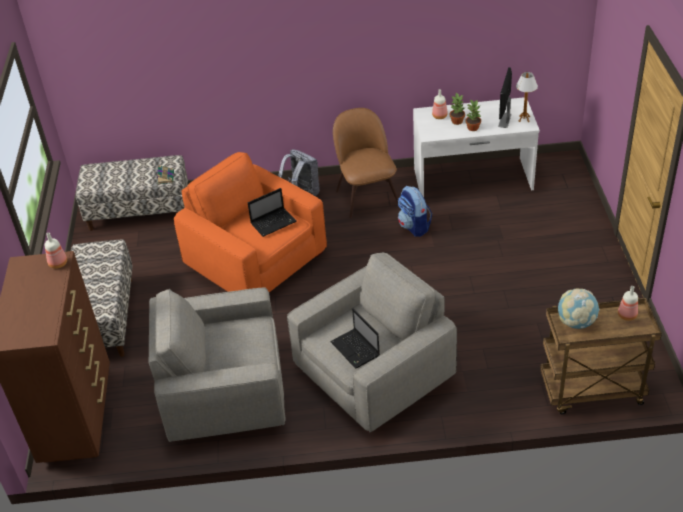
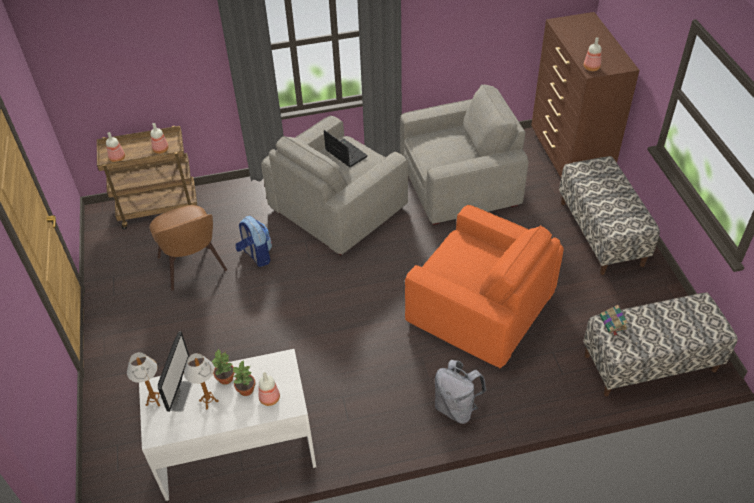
camera: 170 degrees right, 5 degrees up
laptop [248,188,297,237] -> none
brown chair [333,108,398,218] -> brown chair moved to [150,205,227,291]
backpack [398,186,432,237] -> backpack moved to [236,216,272,267]
globe [558,288,599,329] -> bottle [150,123,169,154]
none -> table lamp [184,353,218,409]

